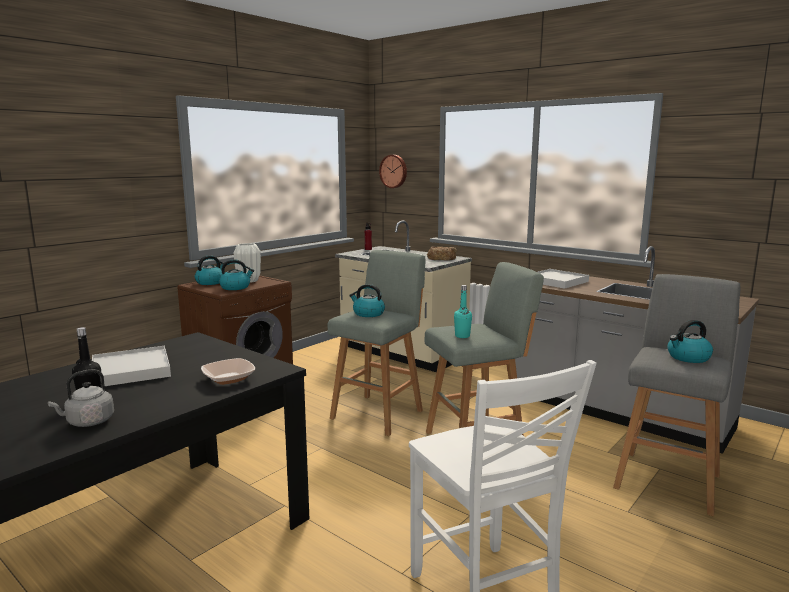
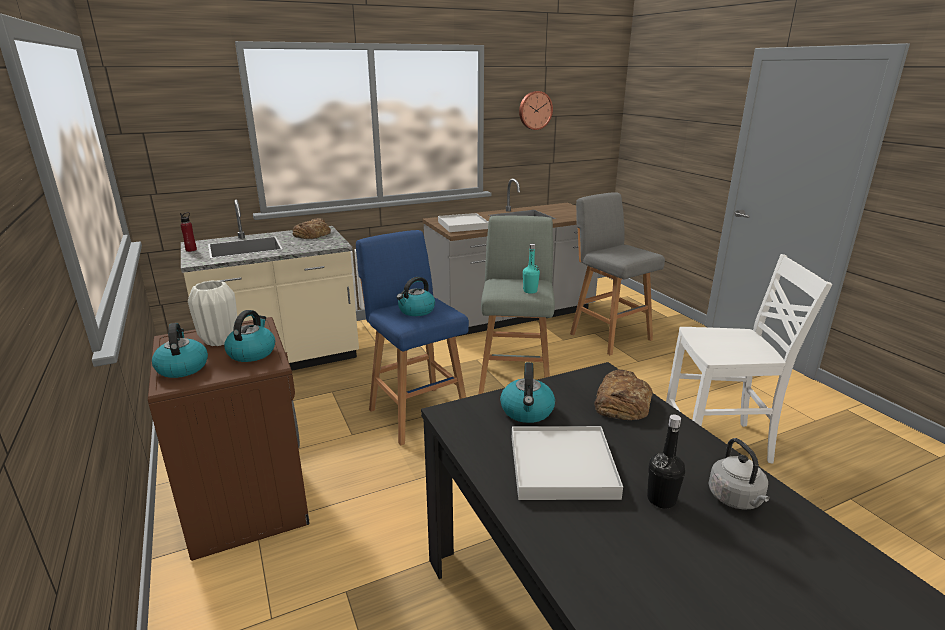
camera: 65 degrees left, 10 degrees up
bowl [201,358,255,385] -> bread [594,369,653,420]
grey stool [328,250,425,436] -> blue stool [356,230,469,446]
wall clock [379,155,407,188] -> wall clock moved to [519,91,553,130]
kettle [667,320,713,363] -> kettle moved to [500,362,555,423]

